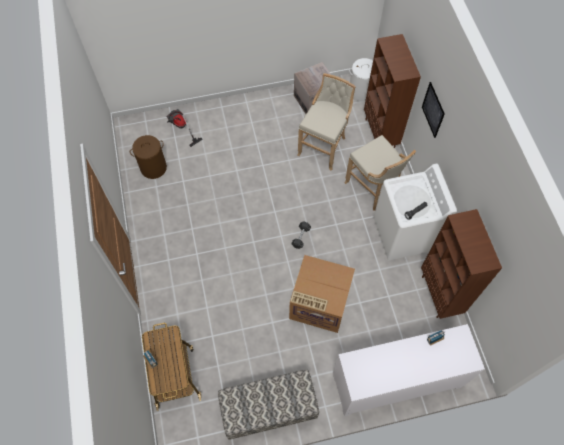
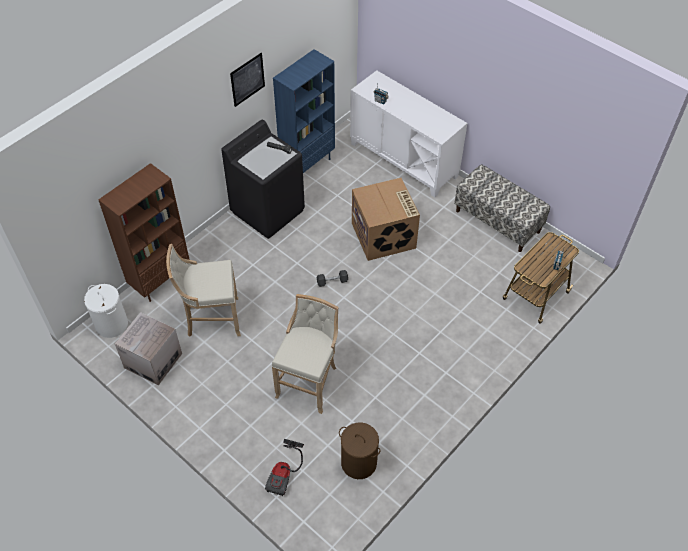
camera: 125 degrees left, 10 degrees down
beige stool [344,135,416,211] -> beige stool moved to [272,294,339,414]
white washing machine [373,164,457,260] -> black washing machine [221,120,305,239]
brown bookcase [421,209,502,319] -> blue bookcase [273,49,335,173]
picture [422,82,445,138] -> picture moved to [230,53,265,107]

